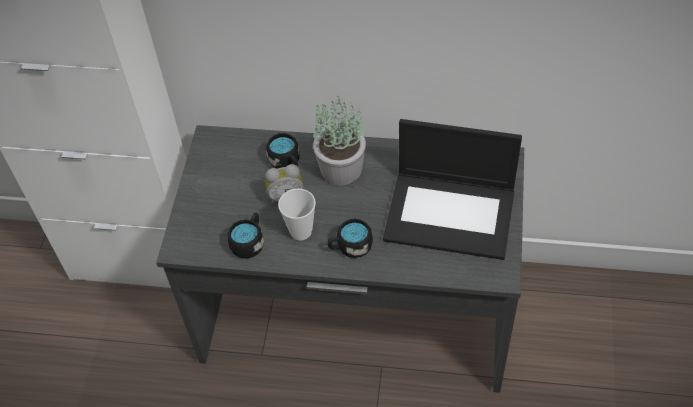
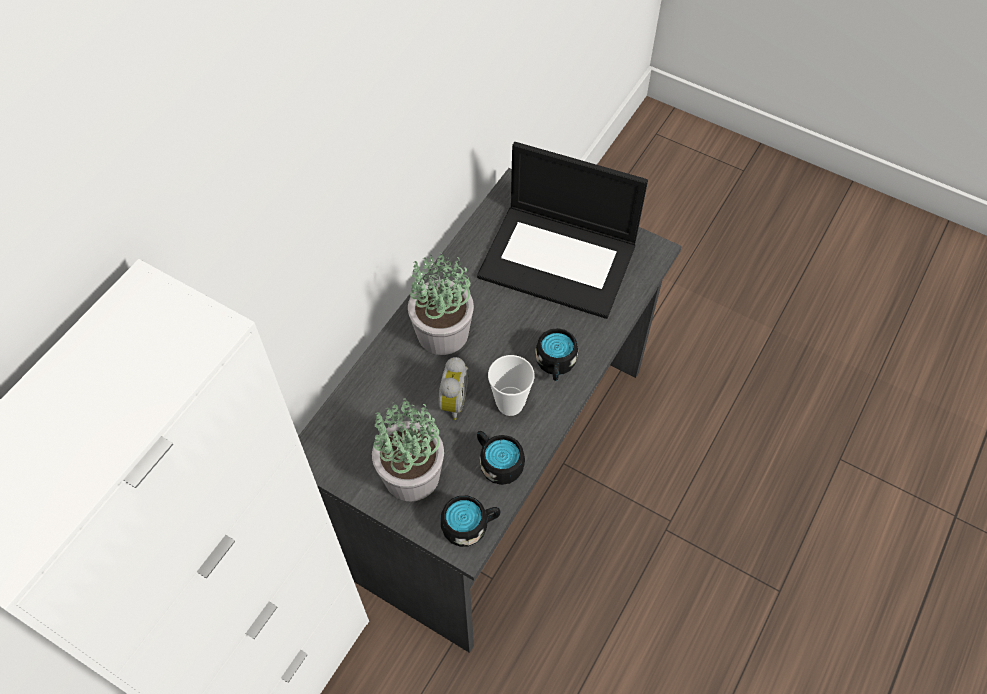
camera: 70 degrees left, 5 degrees up
black mug [266,133,300,169] -> black mug moved to [441,496,500,547]
laptop [383,119,522,260] -> laptop turned 75 degrees clockwise [477,142,648,319]
none -> potted plant [372,398,444,501]

